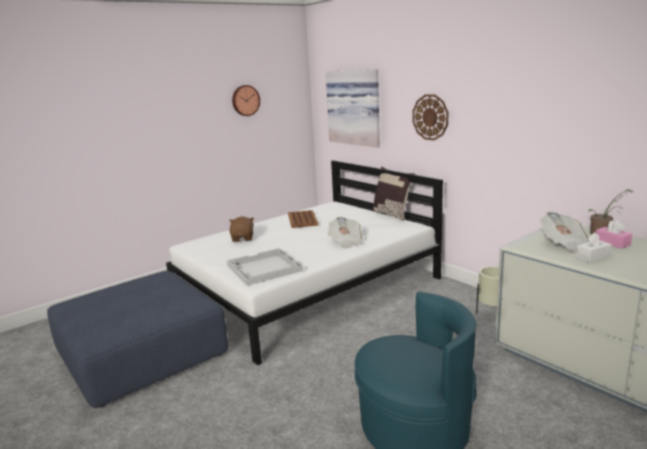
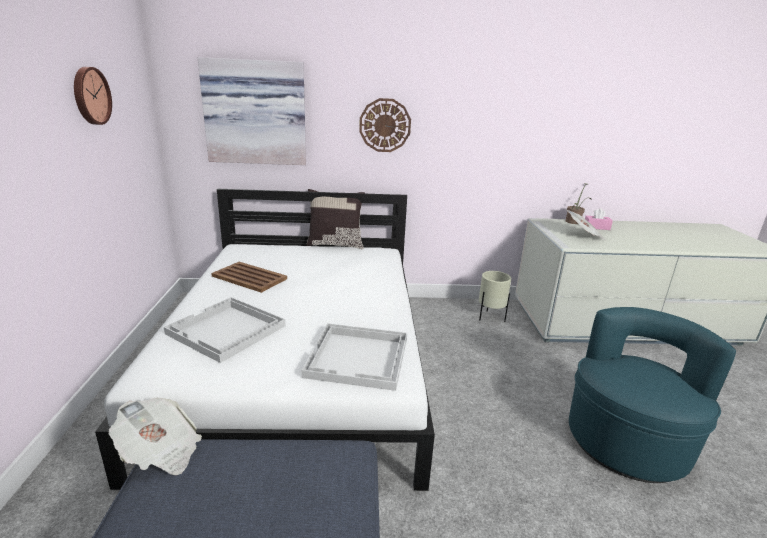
camera: 55 degrees left, 5 degrees up
brown plush toy [229,217,254,242] -> white tray [164,297,285,363]
newspaper [328,217,363,249] -> newspaper moved to [109,398,202,475]
white tissue box [576,232,612,263] -> none

